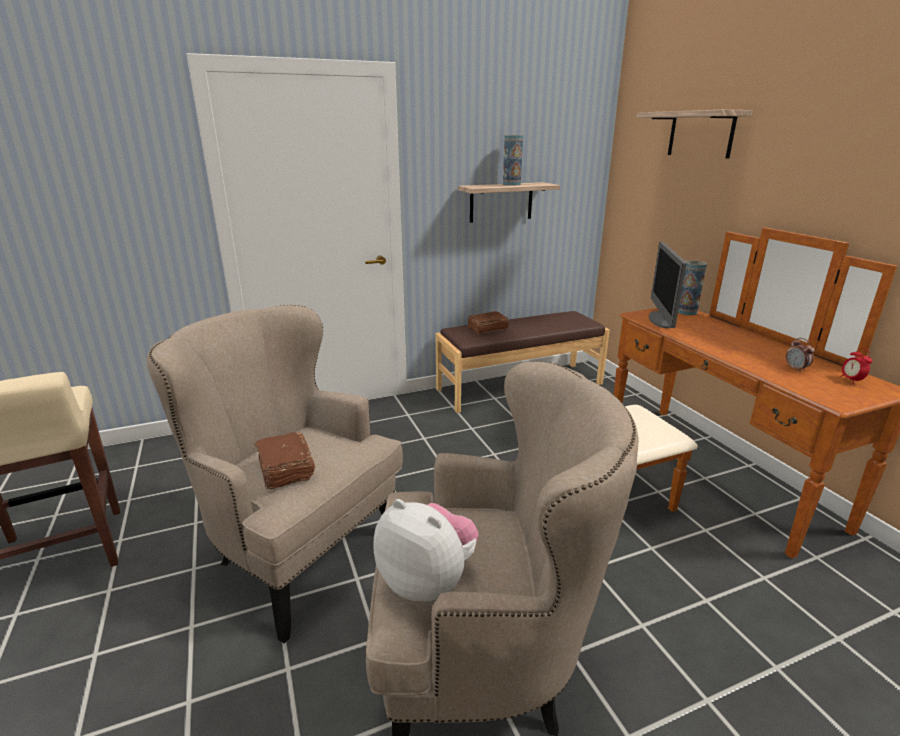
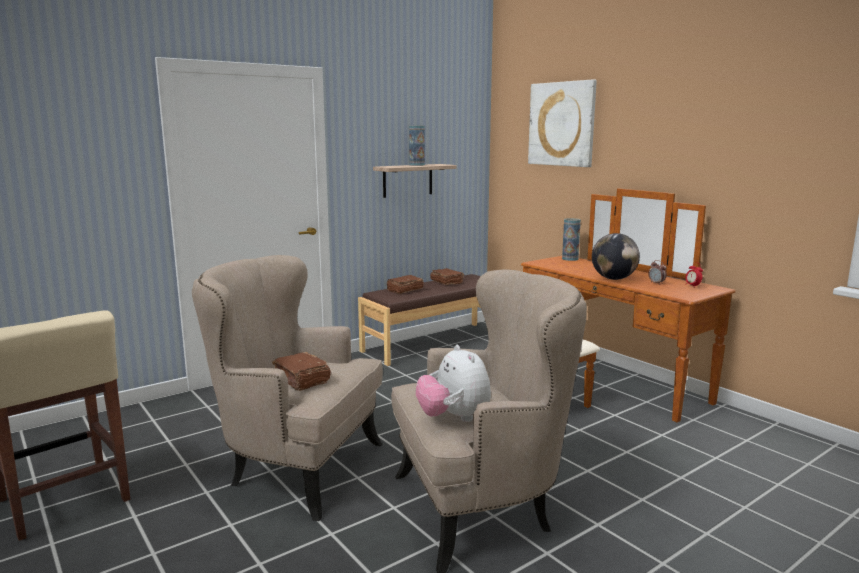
camera: 15 degrees left, 10 degrees down
plush toy [374,499,479,602] -> plush toy turned 135 degrees counterclockwise [416,345,491,422]
shelf [636,110,753,159] -> picture [528,79,597,167]
monitor [649,242,687,328] -> none
none -> brown book [430,268,464,285]
none -> globe [592,233,640,280]

